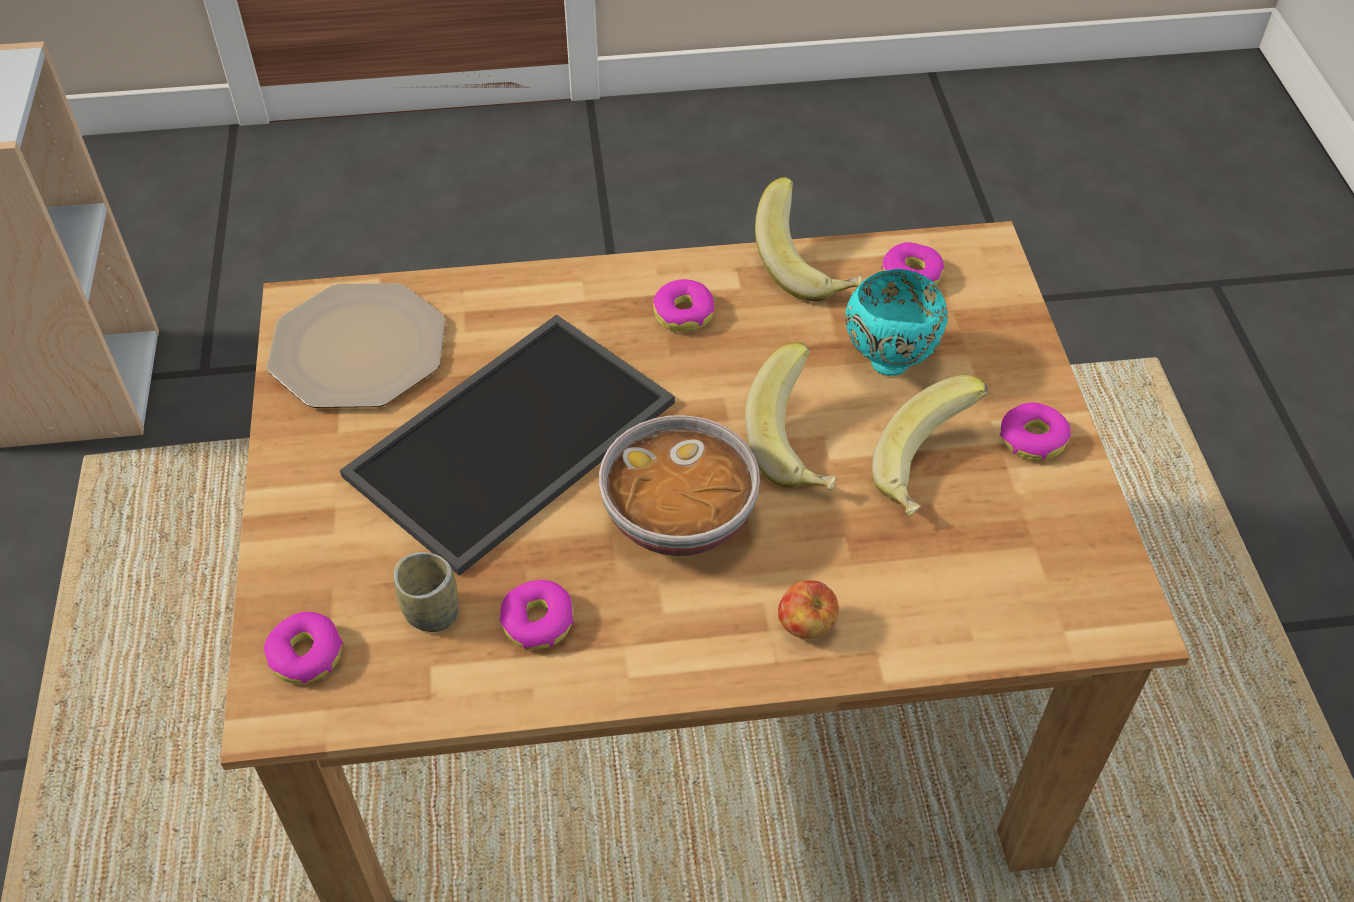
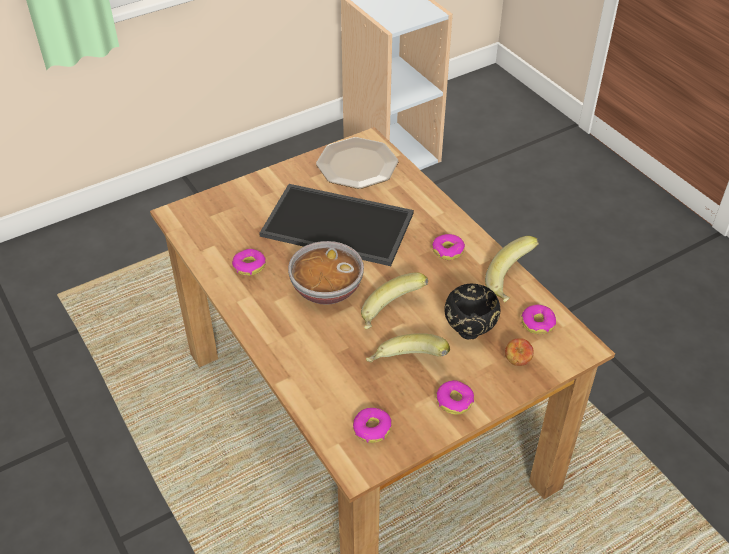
camera: 65 degrees right, 5 degrees down
donut [264,612,343,684] -> donut moved to [353,408,392,443]
cup [393,552,458,632] -> none
apple [778,580,839,639] -> apple moved to [505,338,534,366]
turquoise bowl [845,269,948,376] -> black bowl [444,284,500,340]

